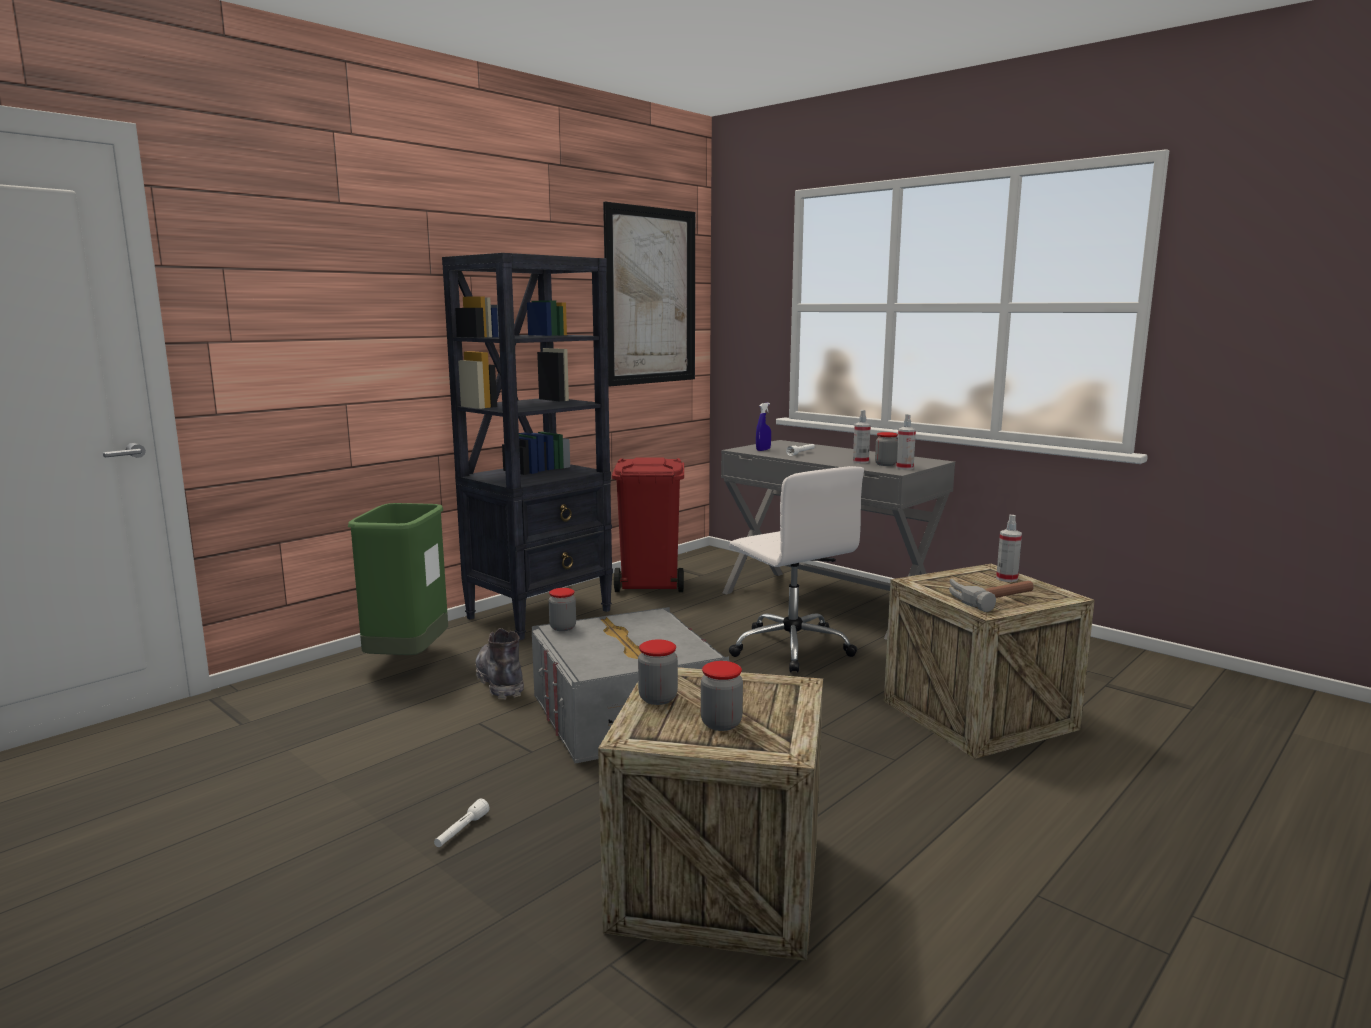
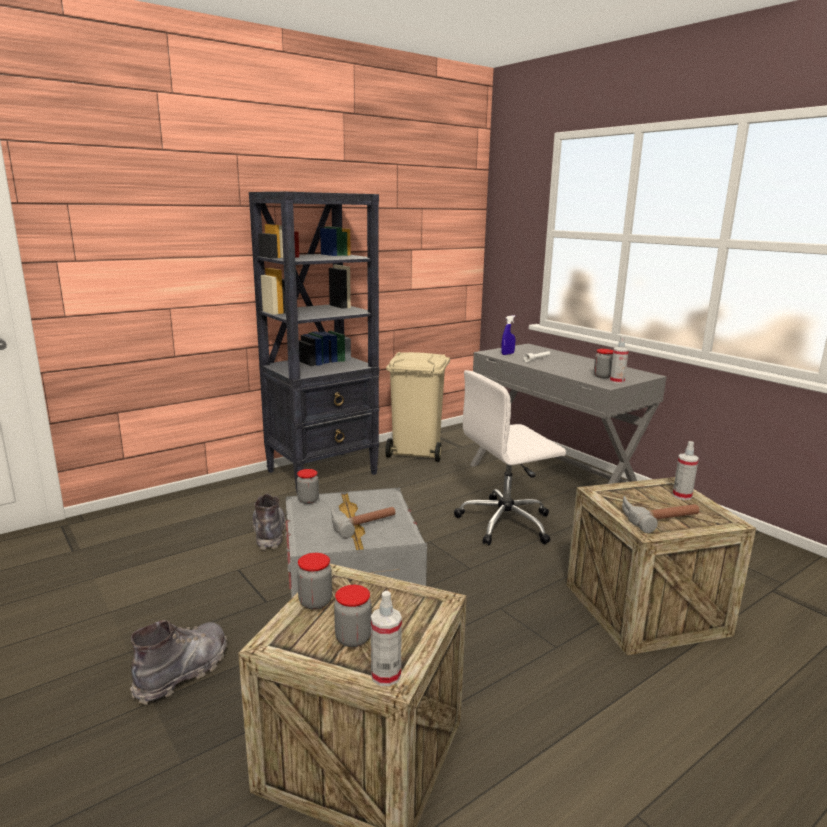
camera: 10 degrees right, 5 degrees up
green trash can [348,503,448,655] -> none
white flashlight [434,798,489,847] -> grey boot [130,620,227,705]
picture [603,201,695,387] -> none
red trash can [612,457,684,592] -> beige trash can [385,352,450,462]
white office chair [729,466,864,673] -> white office chair turned 90 degrees clockwise [454,370,566,545]
spray bottle [853,410,871,464] -> spray bottle moved to [371,591,402,686]
none -> hammer [331,506,396,538]

